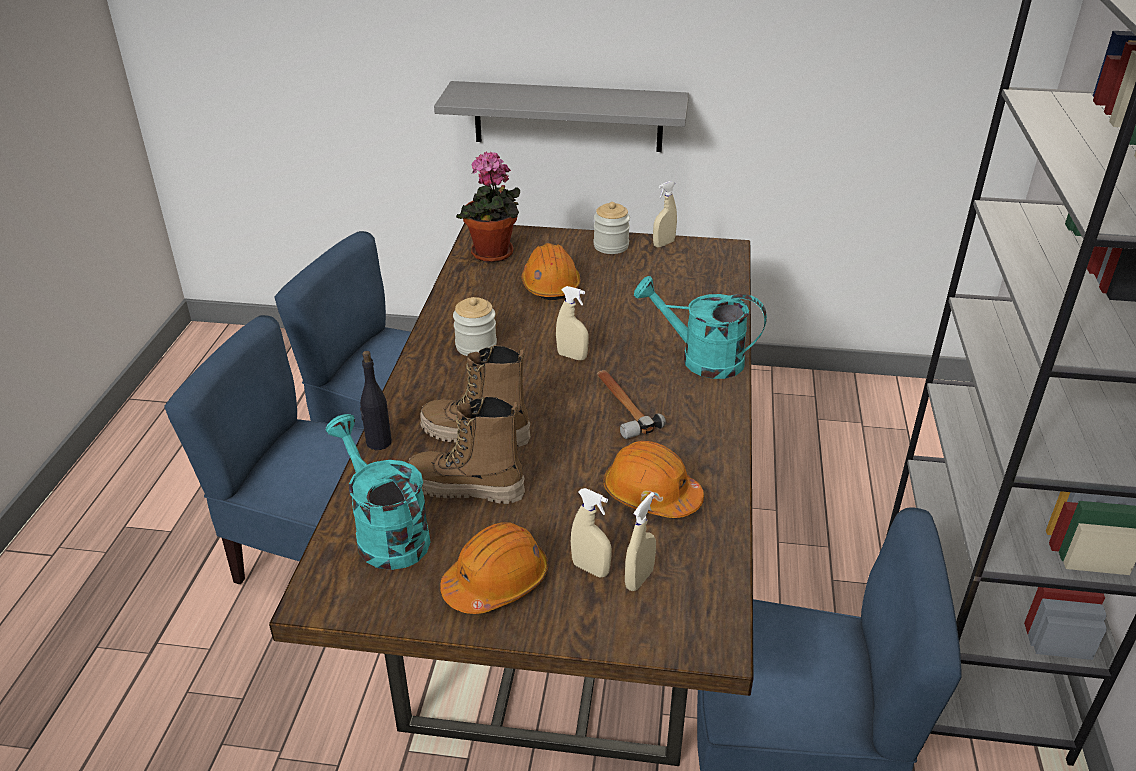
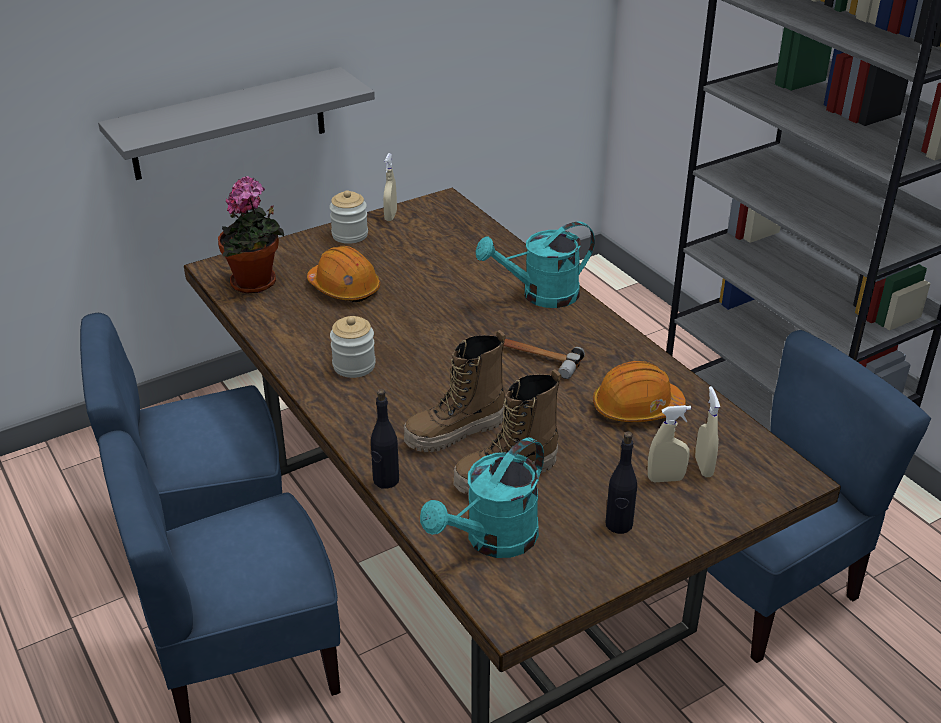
camera: 40 degrees left, 0 degrees up
turquoise watering can [325,414,430,570] -> turquoise watering can turned 60 degrees counterclockwise [420,438,544,558]
orange hard hat [440,522,548,614] -> black bottle [606,432,637,534]
beige spray bottle [556,286,589,360] -> none

